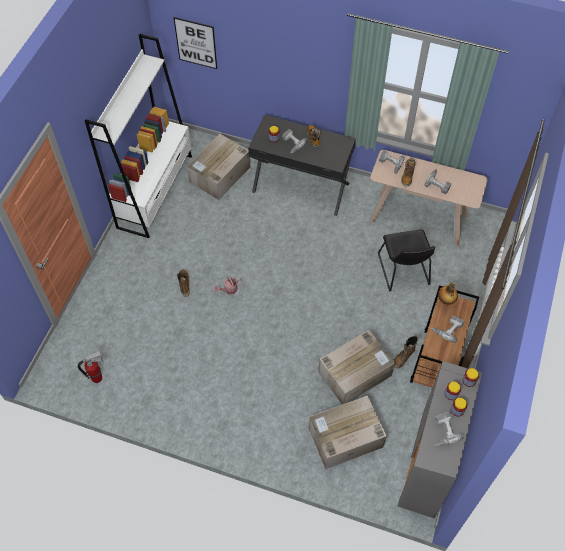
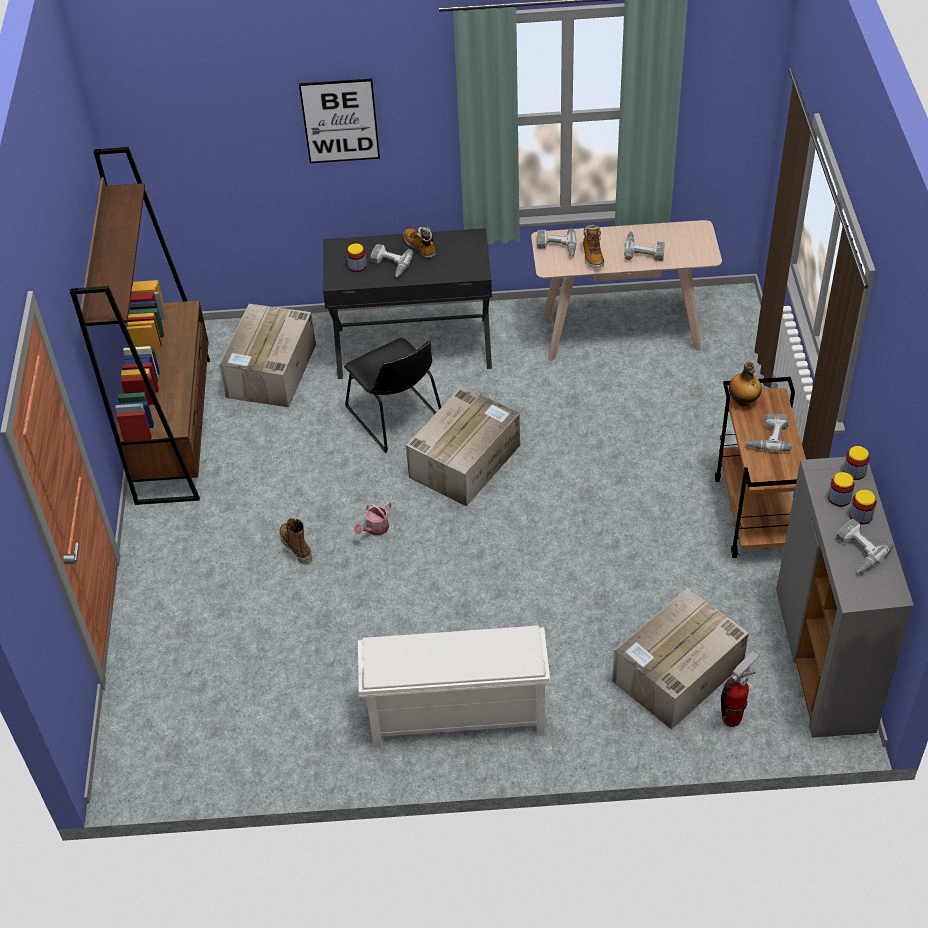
camera: 20 degrees left, 10 degrees down
fire extinguisher [78,351,104,383] -> fire extinguisher moved to [721,650,760,727]
white bookcase [84,34,192,238] -> brown bookcase [70,147,210,505]
picture [174,17,217,69] -> picture moved to [299,79,380,163]
cardboard box [318,330,395,405] -> cardboard box moved to [406,386,520,507]
black chair [378,229,436,292] -> black chair moved to [344,338,441,453]
boot [393,335,418,368] -> none
none -> white shoe rack [358,626,550,748]

